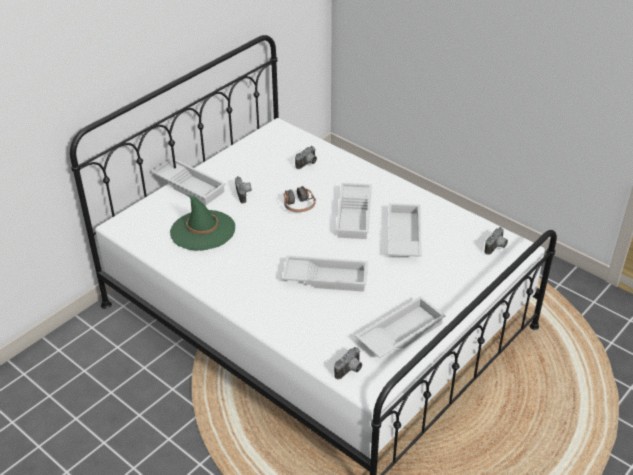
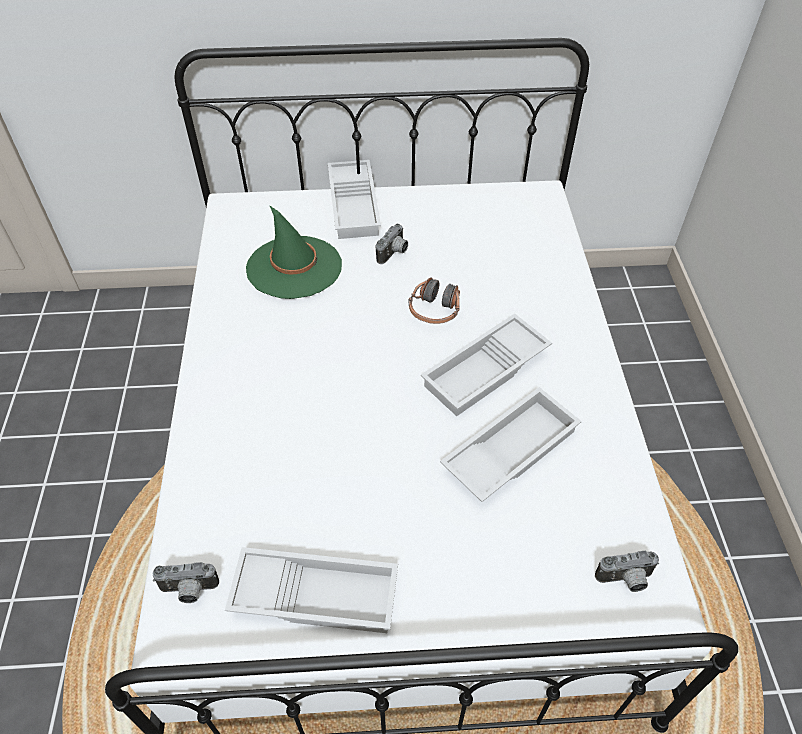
camera: 45 degrees right, 10 degrees up
white tray [282,256,368,292] -> none
camera [295,146,317,169] -> none

